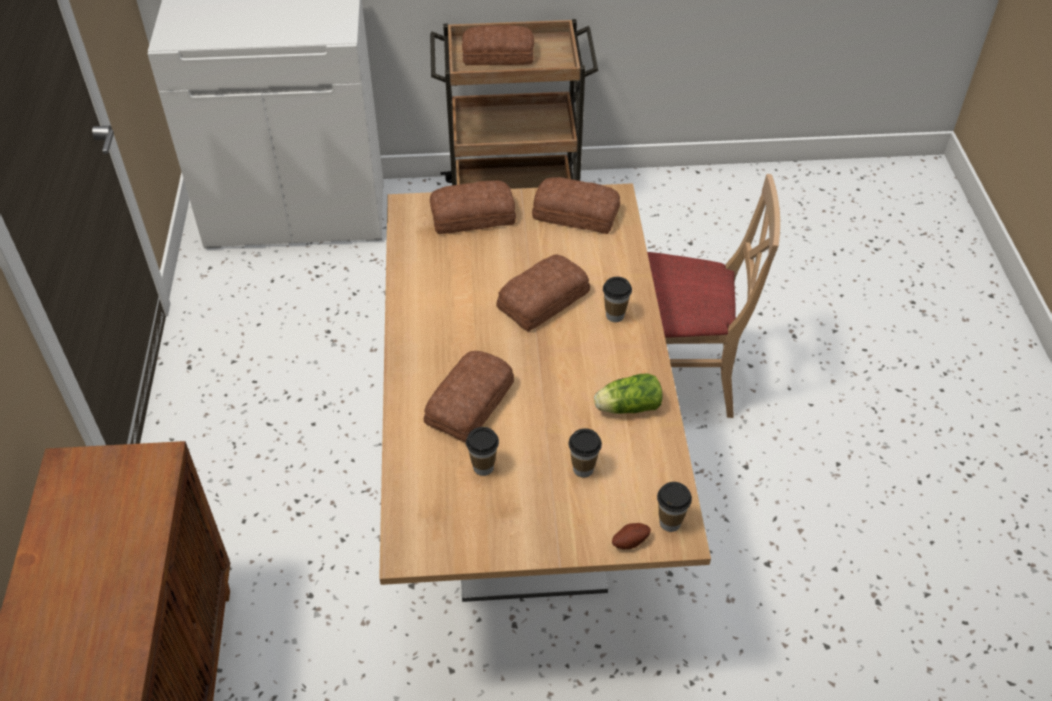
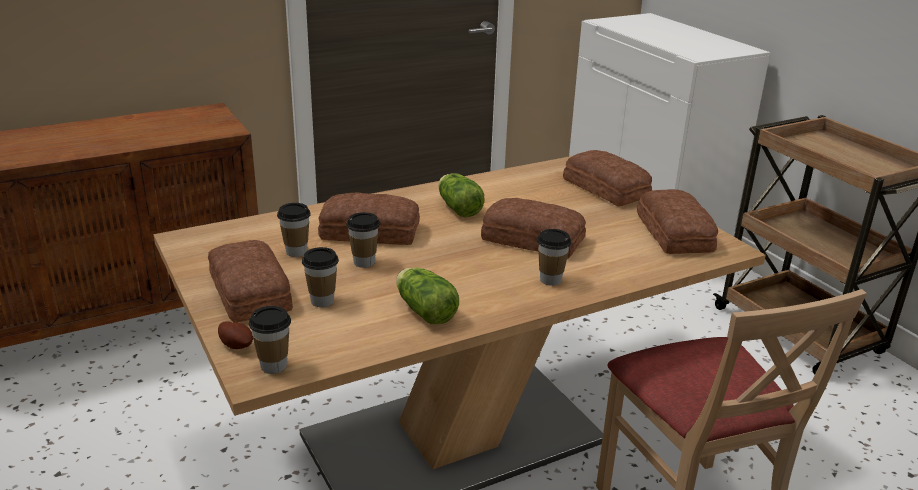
camera: 65 degrees right, 20 degrees down
bread [462,25,534,65] -> bread moved to [208,240,293,323]
none -> cup [346,212,380,268]
none -> lettuce [438,173,484,217]

